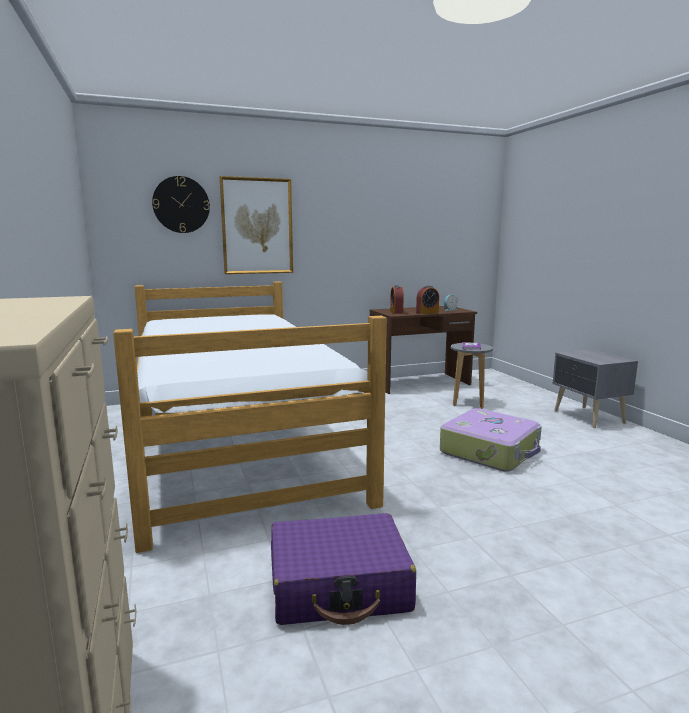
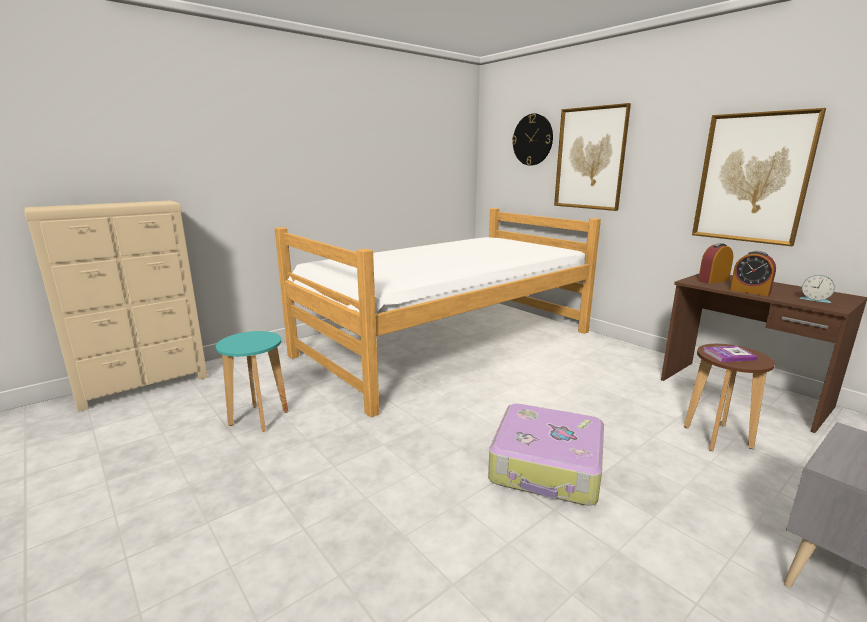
camera: 70 degrees right, 5 degrees up
purple suitcase [271,513,416,625] -> turquoise stool [216,331,288,432]
grey stool [451,343,493,408] -> brown stool [684,344,775,451]
none -> picture [692,108,826,246]

